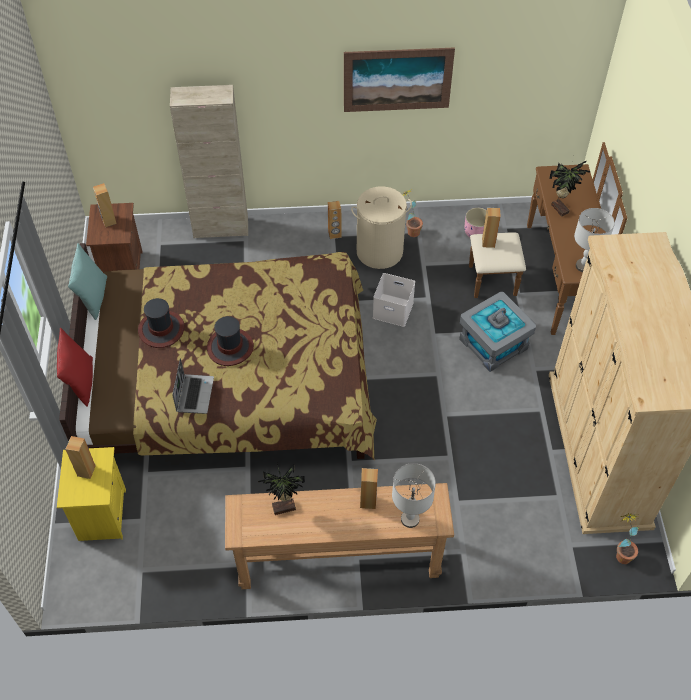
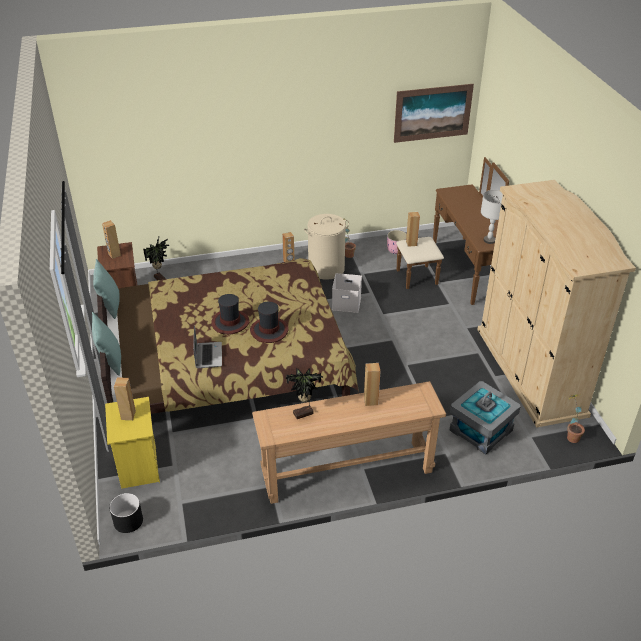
camera: 10 degrees left, 15 degrees down
red pillow [57,328,93,406] -> turquoise pillow [92,312,121,376]
hat [138,298,185,348] -> hat moved to [250,302,289,343]
beige cabinet [170,85,248,239] -> none
picture [344,47,455,112] -> picture moved to [394,84,474,143]
grey table lamp [392,463,436,528] -> none
grey storage box [459,292,536,372] -> grey storage box moved to [450,381,521,455]
potted plant [549,160,590,217] -> potted plant moved to [143,237,169,280]
none -> black planter [109,493,143,533]

